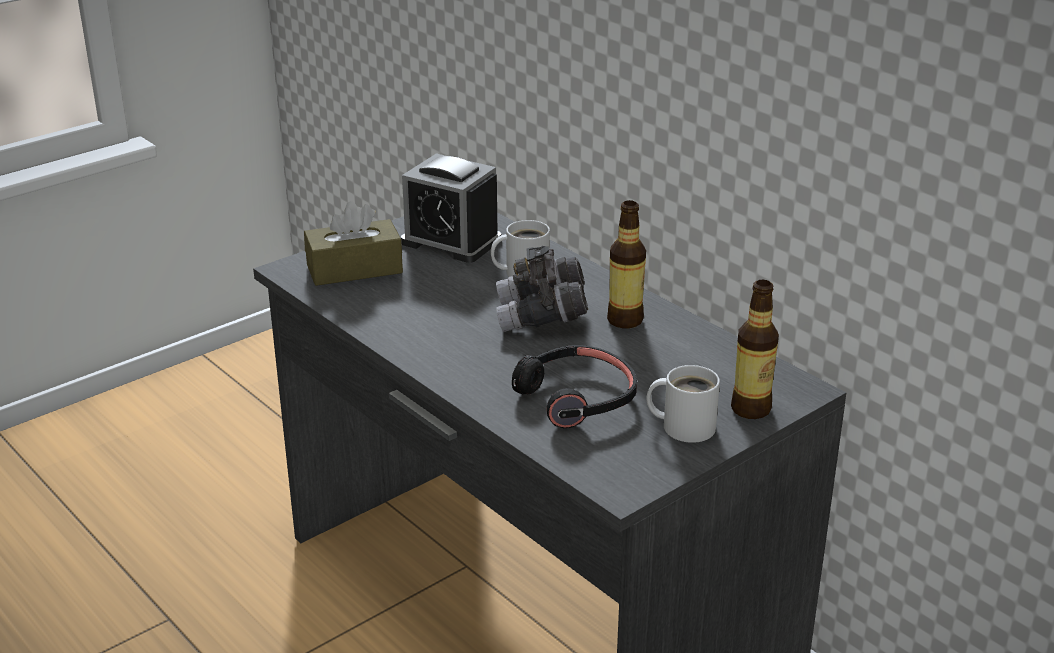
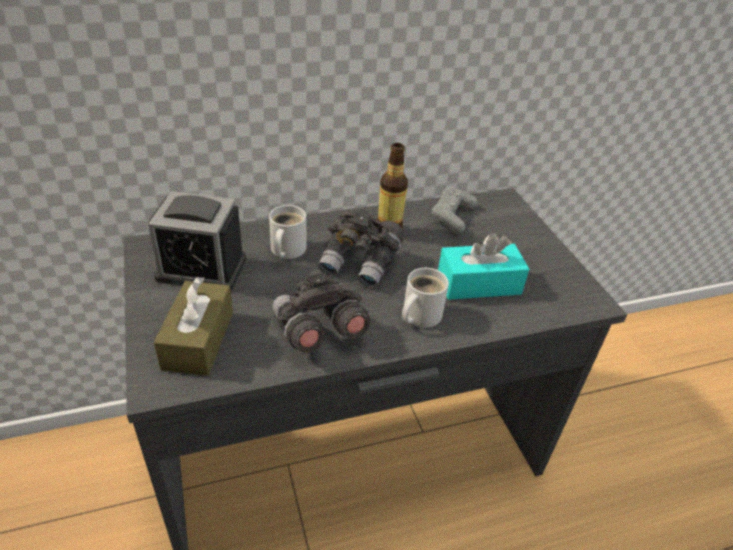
camera: 70 degrees left, 10 degrees up
alarm clock [401,153,501,263] -> alarm clock turned 45 degrees clockwise [148,191,246,290]
black headphones [512,345,637,428] -> turquoise tissue box [438,233,529,300]
white mug [647,365,720,443] -> white mug moved to [402,268,449,328]
bottle [731,280,779,419] -> none
none -> grey binoculars [272,272,370,353]
none -> grey game controller [431,187,478,234]

